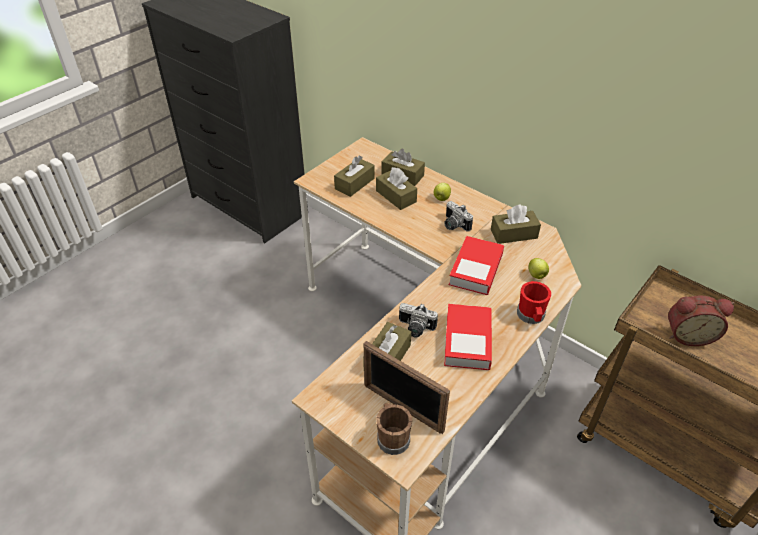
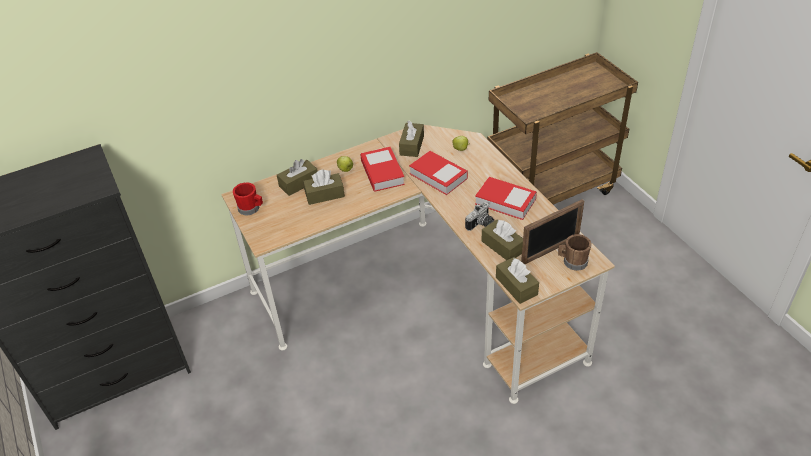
camera: 65 degrees left, 0 degrees up
brown tissue box [334,155,375,197] -> brown tissue box moved to [496,257,539,304]
camera [444,201,473,231] -> book [360,147,405,192]
red mug [517,281,551,324] -> red mug moved to [233,182,263,215]
alarm clock [668,295,734,346] -> none

